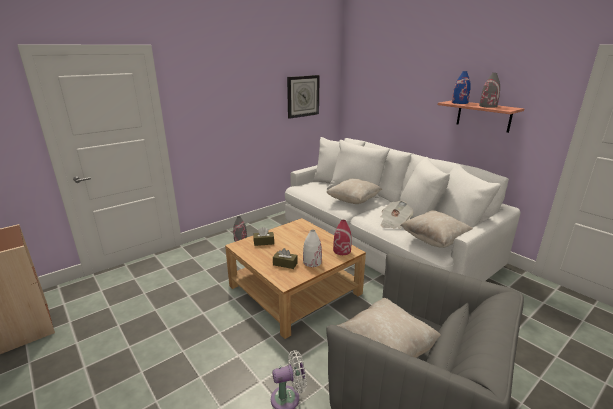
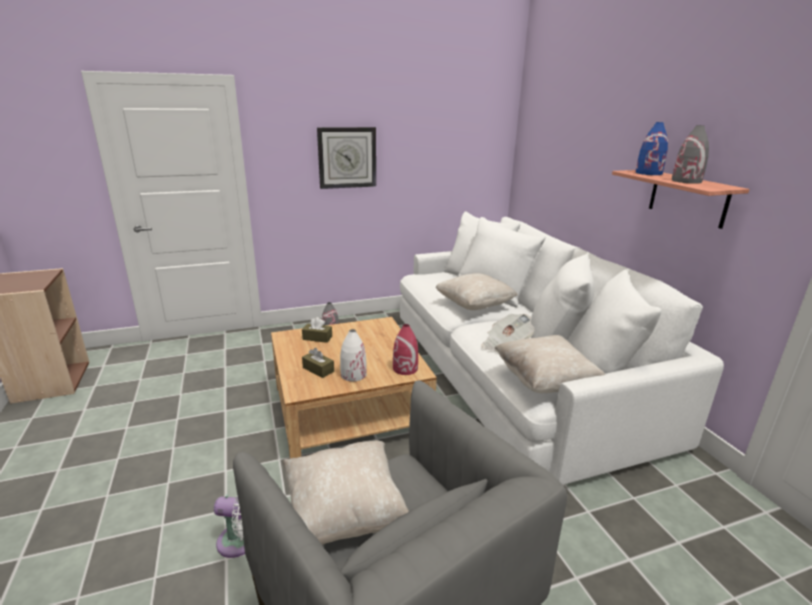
camera: 20 degrees right, 0 degrees up
wall clock [287,75,320,119] -> wall clock moved to [317,127,376,189]

